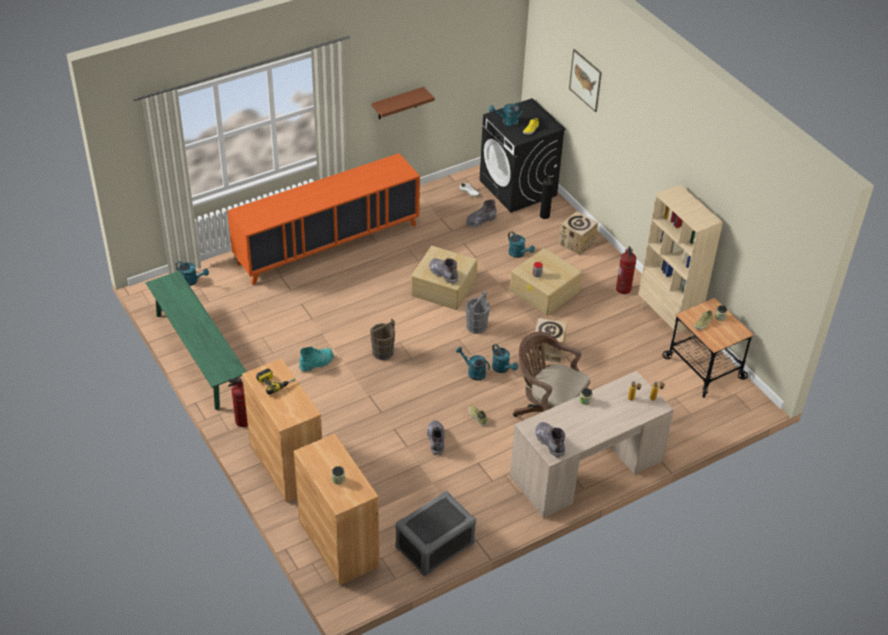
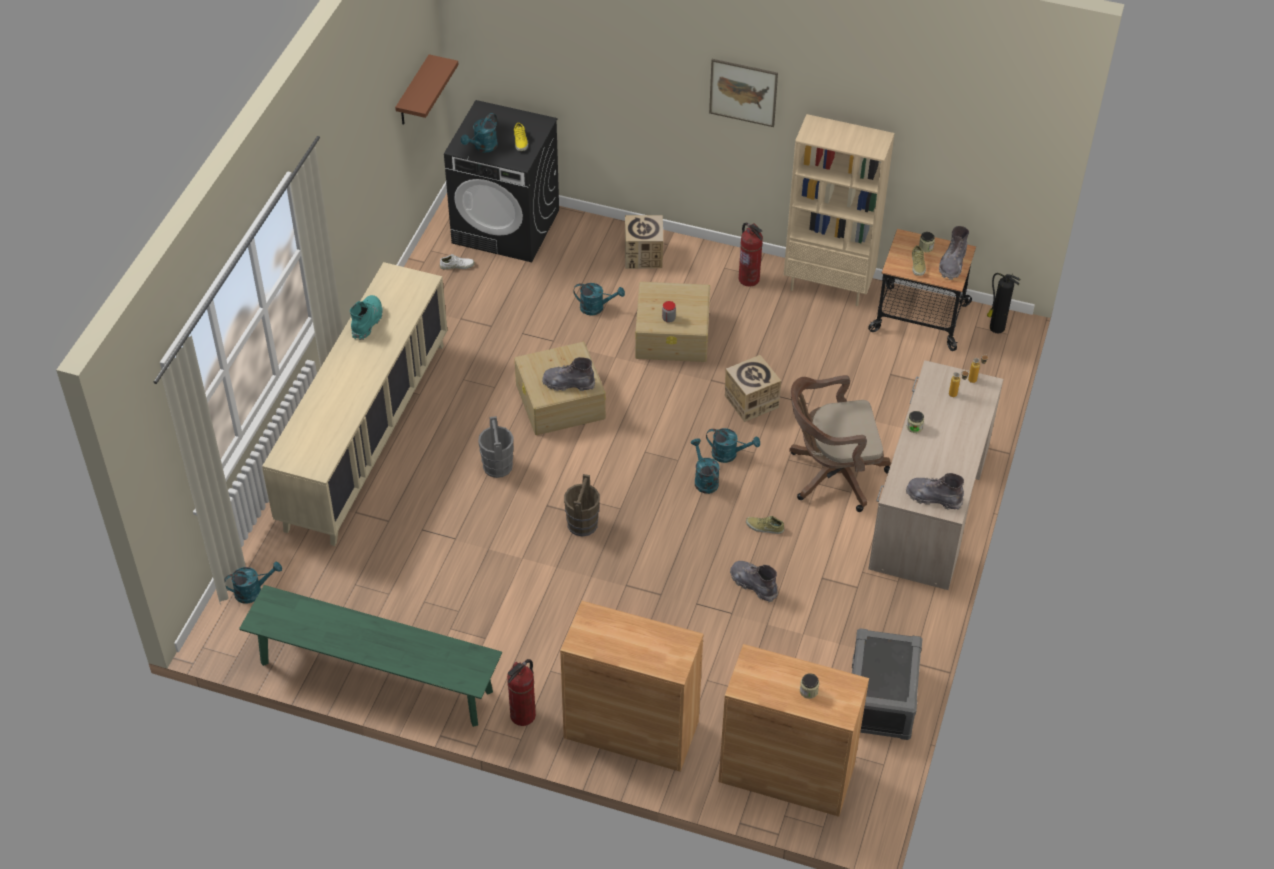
camera: 40 degrees left, 5 degrees up
orange cabinet [227,153,420,285] -> beige cabinet [262,262,448,546]
power drill [256,369,296,395] -> none
turquoise boot [299,347,334,372] -> turquoise boot moved to [350,295,383,340]
brown shelf [372,87,435,119] -> brown shelf moved to [395,54,459,125]
turquoise watering can [456,347,490,381] -> turquoise watering can turned 75 degrees clockwise [691,438,720,494]
grey boot [466,199,497,228] -> grey boot moved to [939,226,969,280]
grey bucket [466,291,490,334] -> grey bucket moved to [478,416,514,478]
fire extinguisher [540,174,553,219] -> fire extinguisher moved to [987,273,1020,333]
picture [569,49,602,112] -> picture moved to [709,59,778,127]

